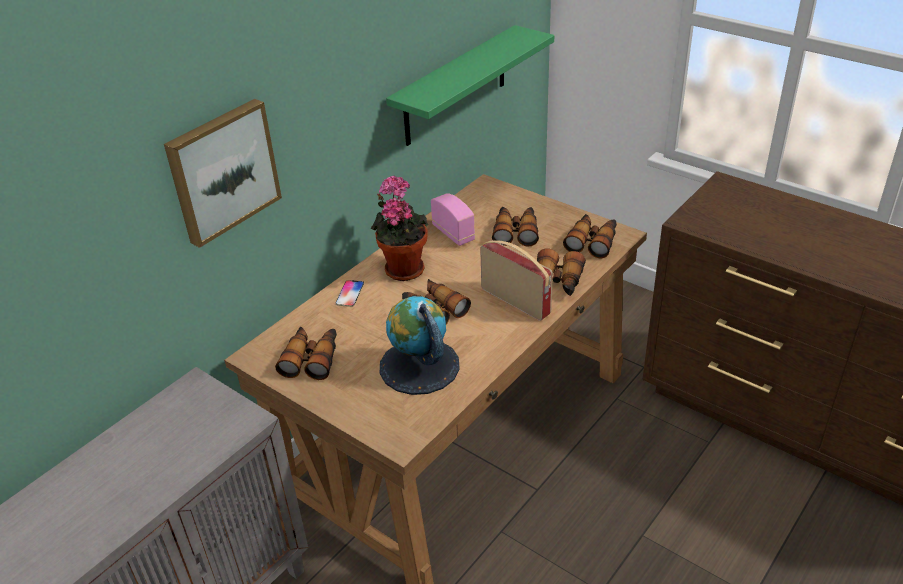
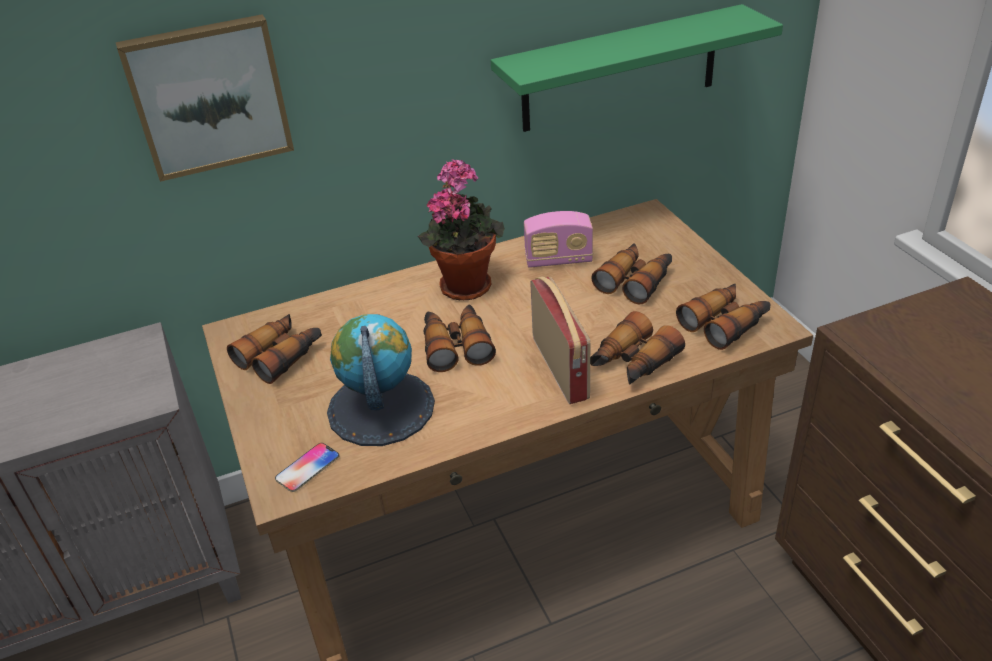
camera: 30 degrees right, 0 degrees up
phone [336,280,364,307] -> phone moved to [275,443,339,492]
radio [431,193,475,246] -> radio turned 90 degrees clockwise [524,211,593,268]

